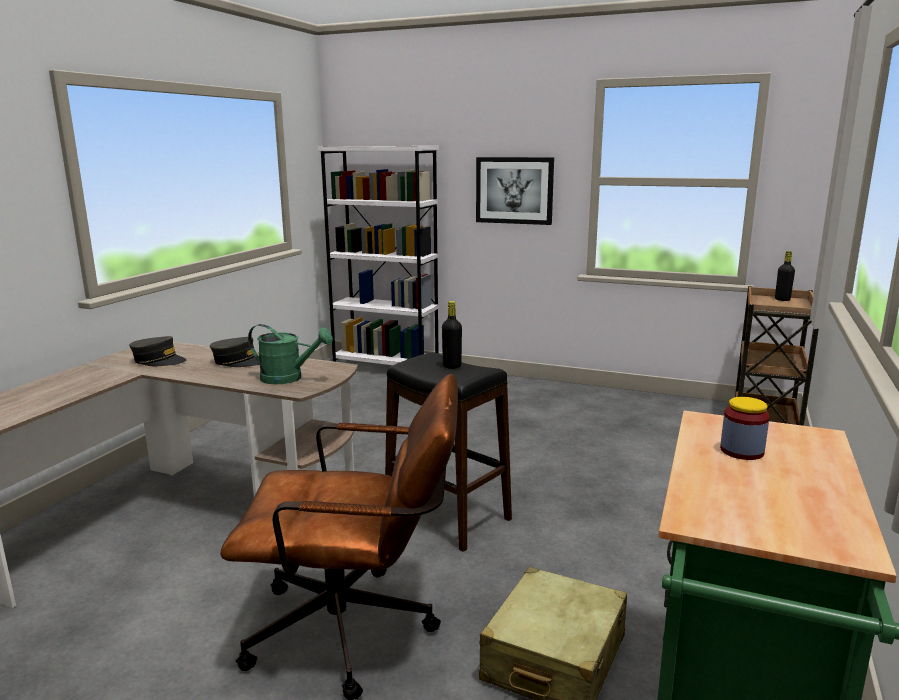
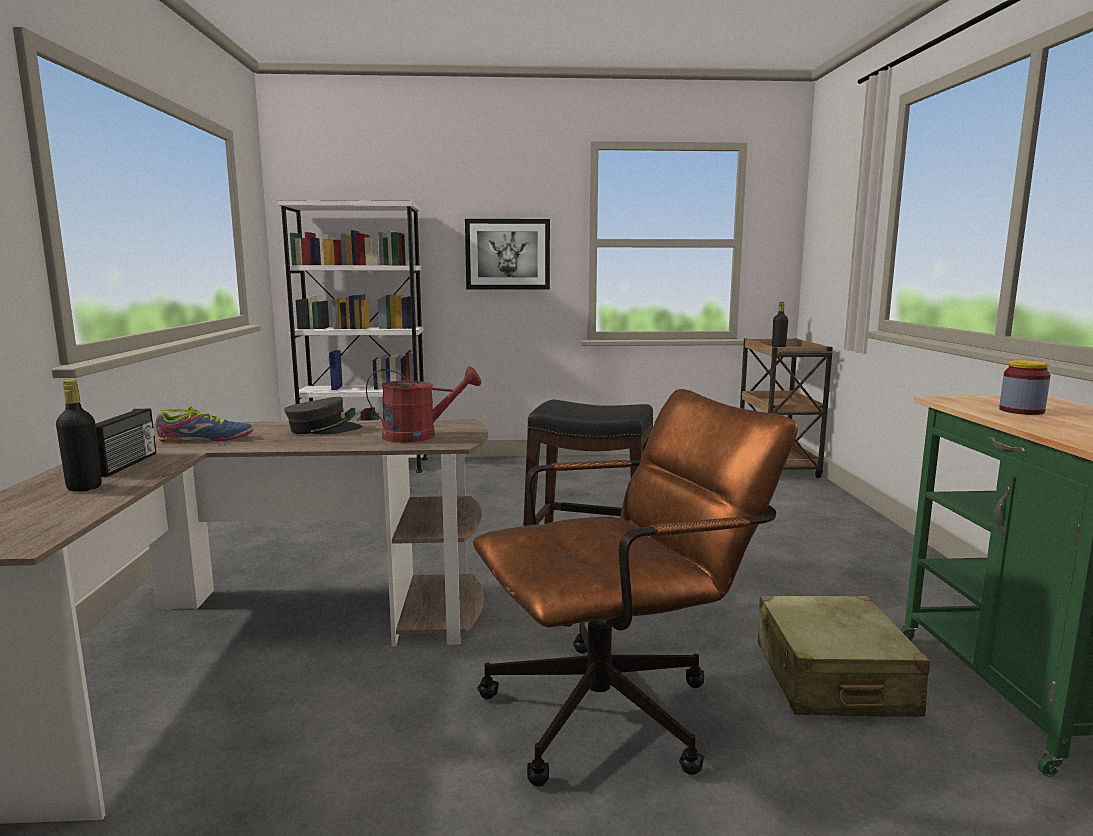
camera: 25 degrees left, 5 degrees down
grey cap [129,336,186,366] -> shoe [156,406,253,442]
green watering can [248,324,333,384] -> red watering can [366,366,481,443]
black bottle [442,301,462,369] -> black bottle moved to [56,379,102,492]
none -> radio [95,408,156,477]

